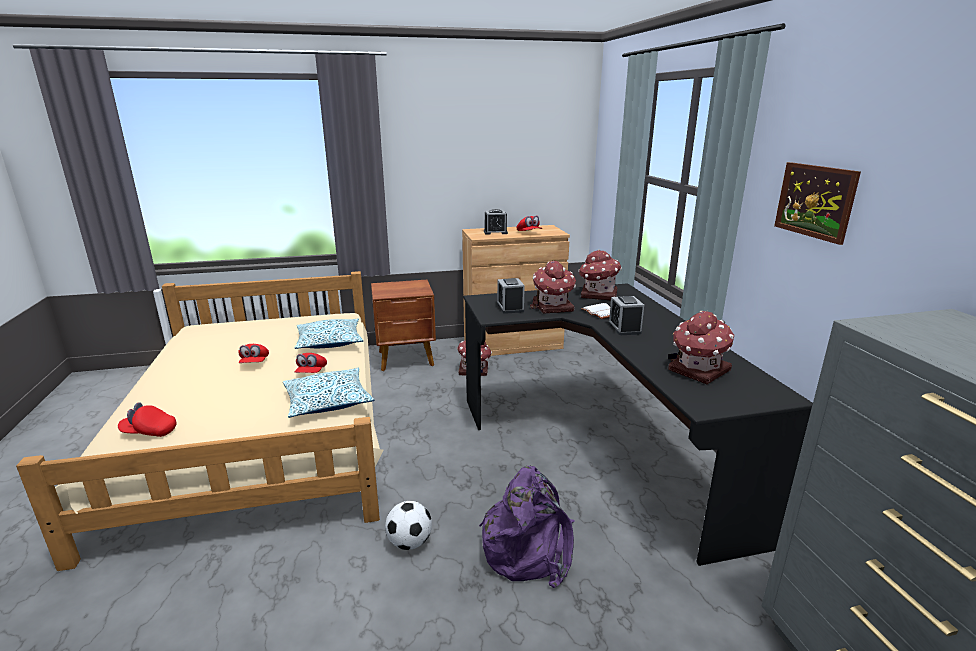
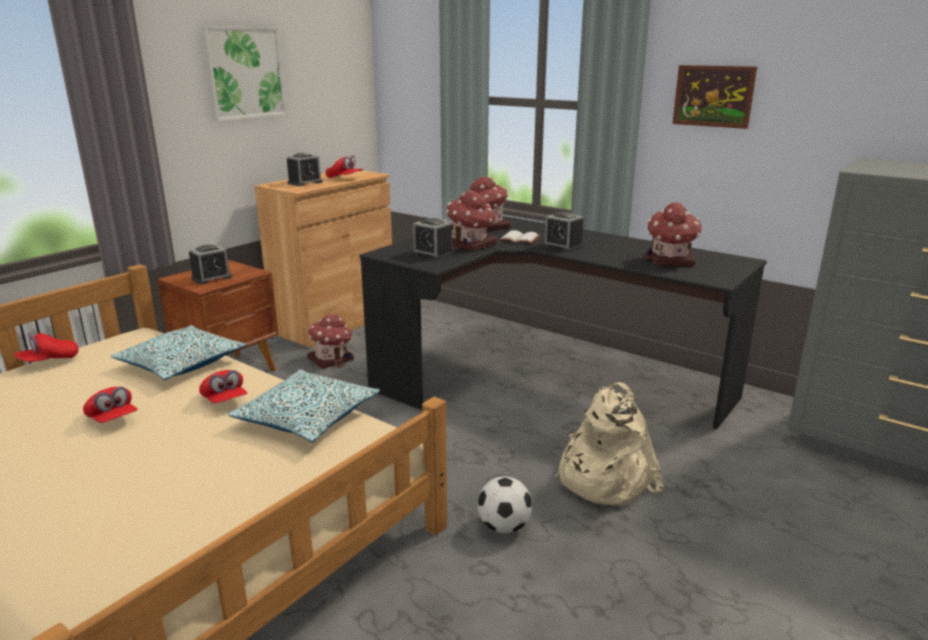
camera: 40 degrees left, 0 degrees up
red cap [118,402,177,437] -> red cap moved to [14,332,78,362]
purple backpack [479,466,575,588] -> beige backpack [555,382,663,506]
none -> alarm clock [189,245,232,285]
none -> picture [201,26,287,121]

